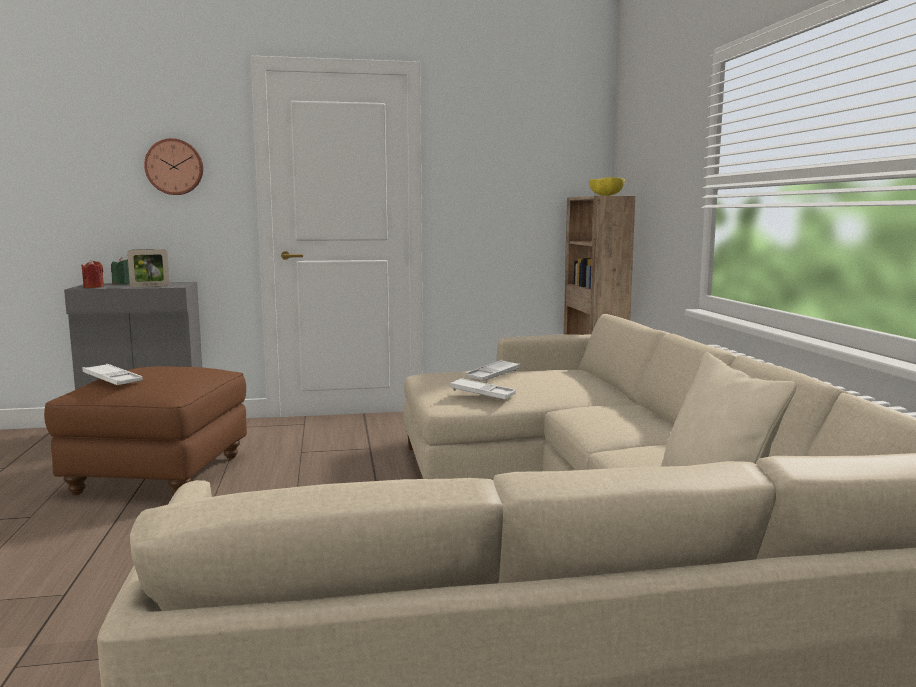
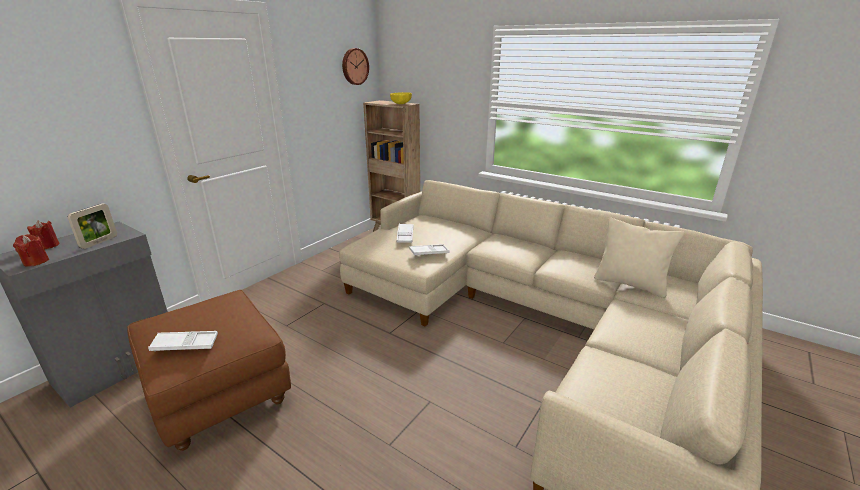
camera: 45 degrees left, 15 degrees up
green candle [111,257,130,284] -> red candle [27,220,60,249]
wall clock [144,138,203,195] -> wall clock moved to [342,48,369,85]

